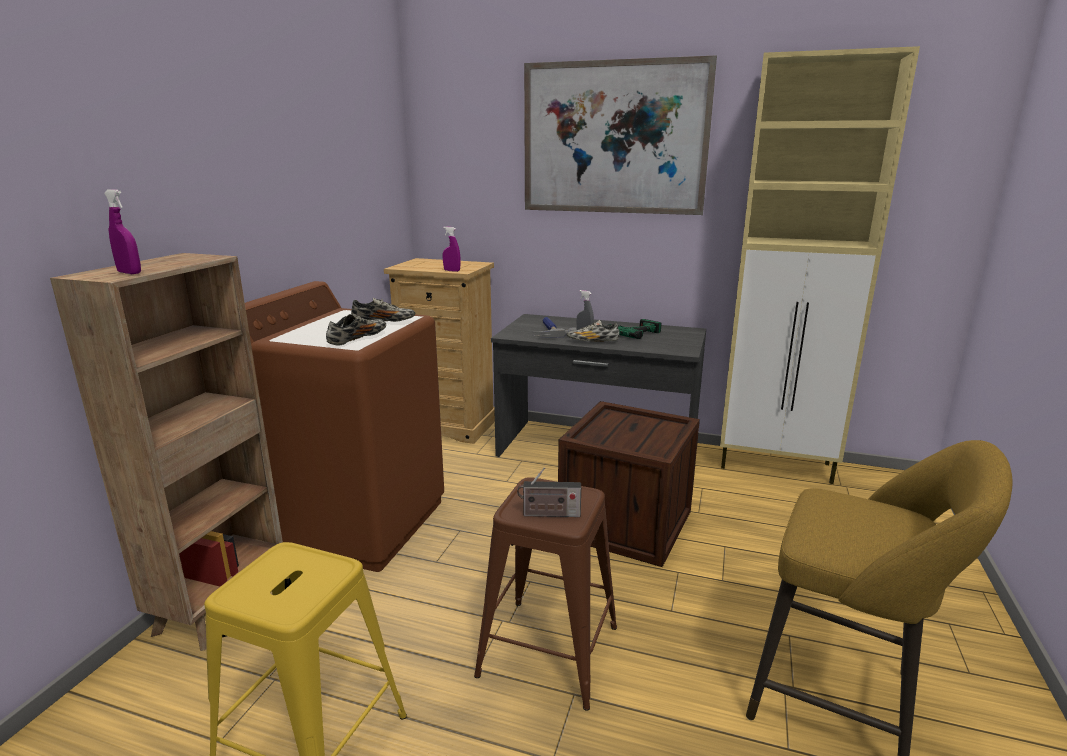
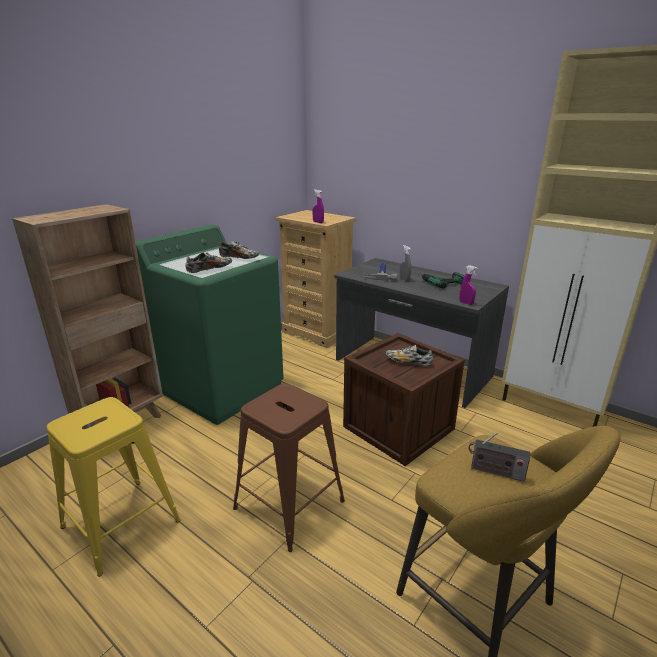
camera: 20 degrees right, 5 degrees up
purple spray bottle [104,189,141,274] -> purple spray bottle moved to [460,265,477,305]
brown washing machine [245,281,444,572] -> green washing machine [135,225,284,425]
radio [517,467,581,517] -> radio moved to [469,432,530,482]
picture [524,55,717,215] -> none
shoe [567,320,619,342] -> shoe moved to [385,345,433,366]

